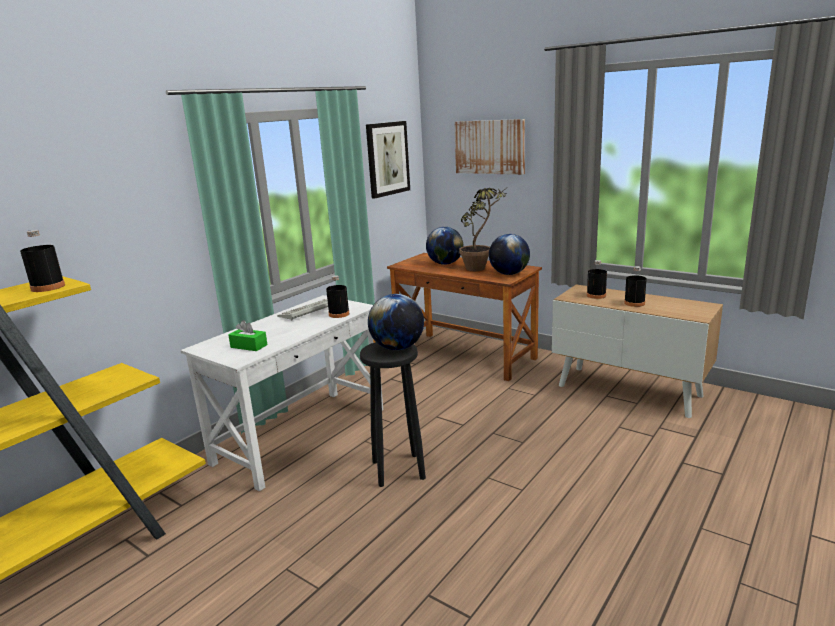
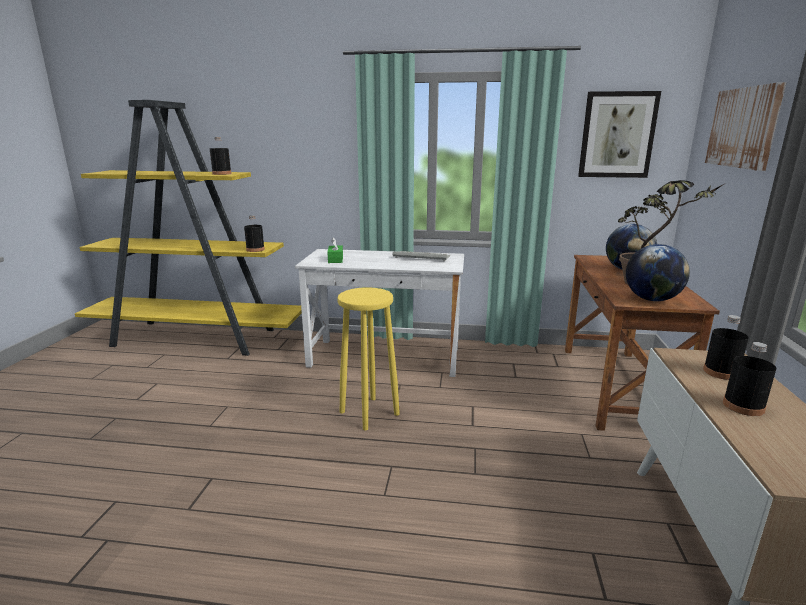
camera: 60 degrees right, 0 degrees up
black bottle [326,275,350,318] -> black bottle moved to [244,215,265,252]
black stool [360,342,426,487] -> yellow stool [337,287,400,430]
globe [368,294,424,350] -> none

